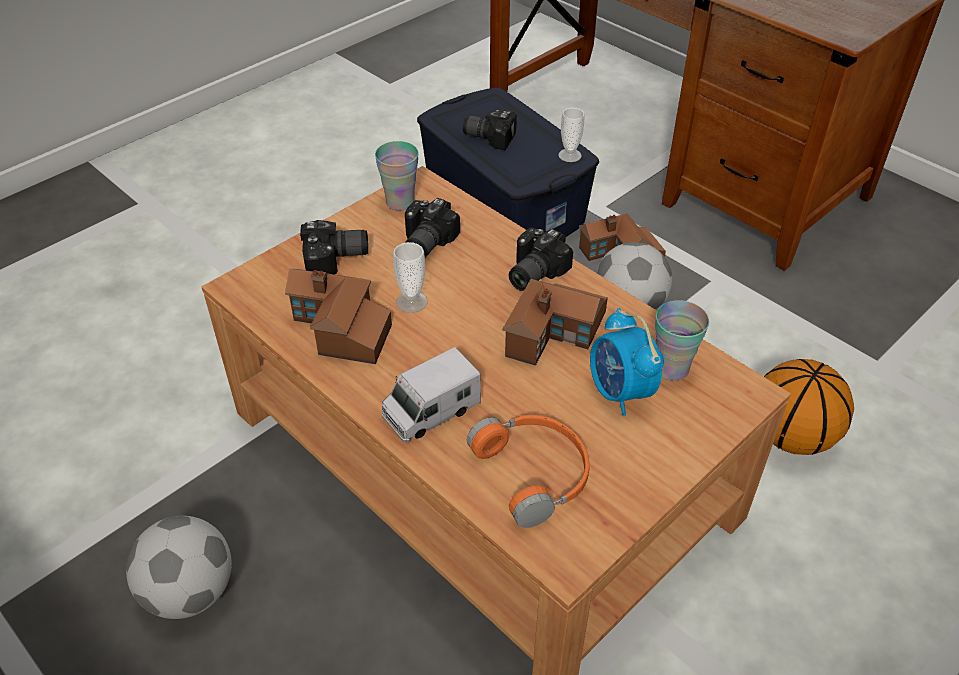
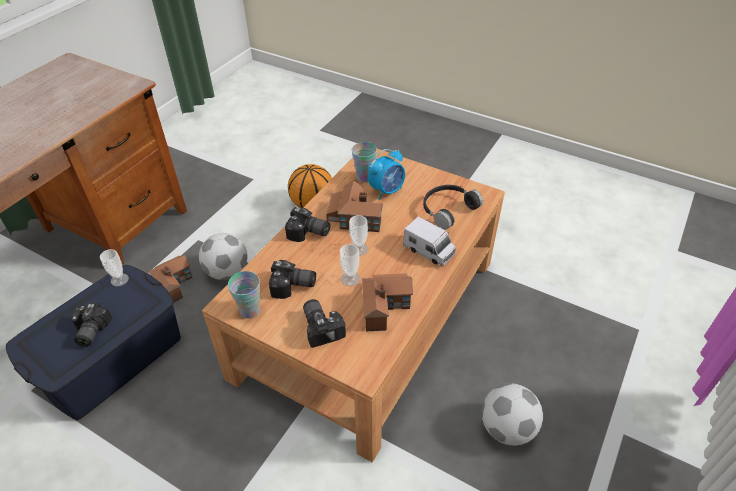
camera: 105 degrees left, 0 degrees up
orange headphones [467,415,590,528] -> black headphones [423,185,483,230]
none -> cup [349,215,368,256]

